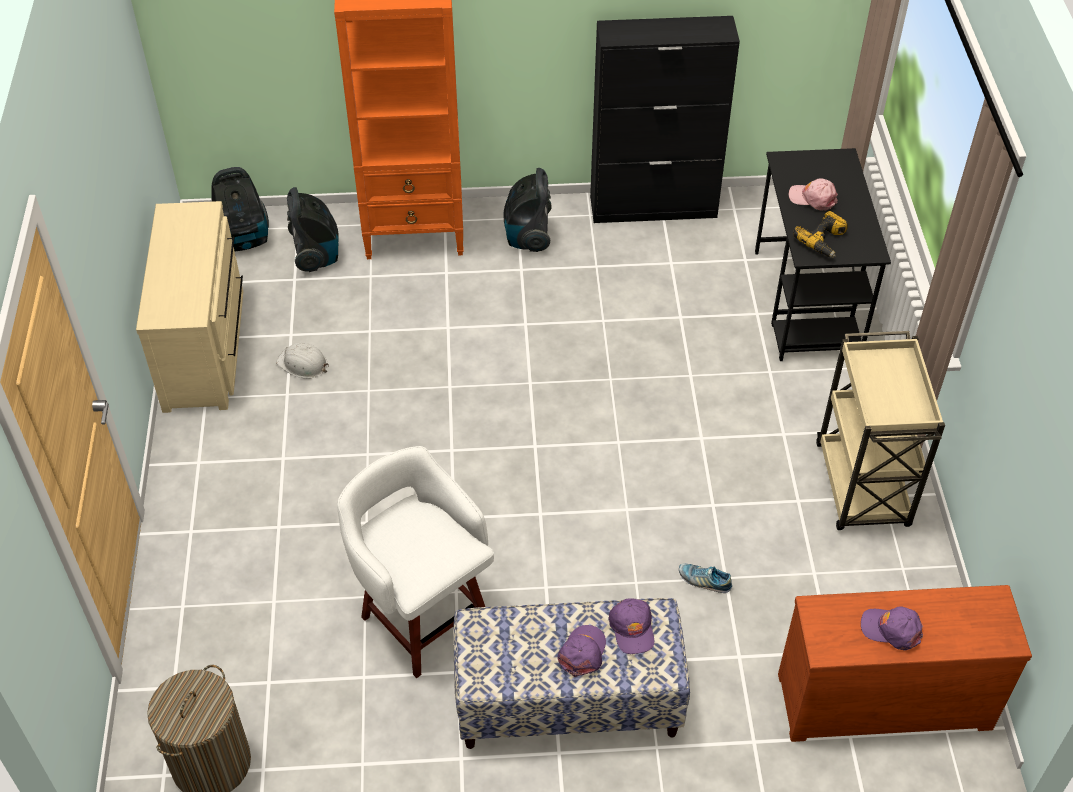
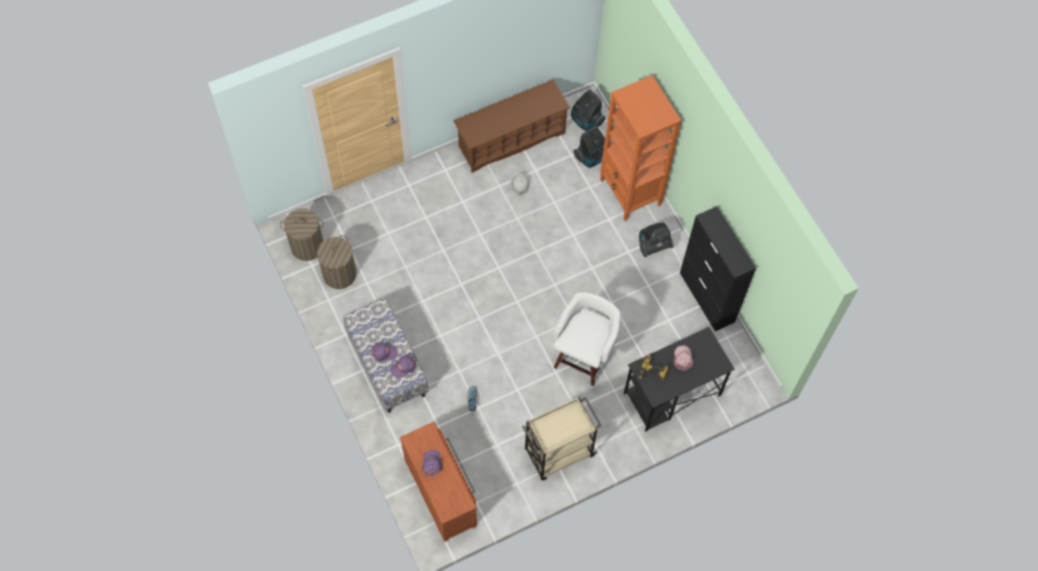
camera: 65 degrees right, 15 degrees up
beige dresser [136,201,243,413] -> brown shoe rack [453,80,570,173]
white stool [337,446,494,678] -> white stool moved to [553,292,621,386]
none -> laundry basket [317,235,356,289]

